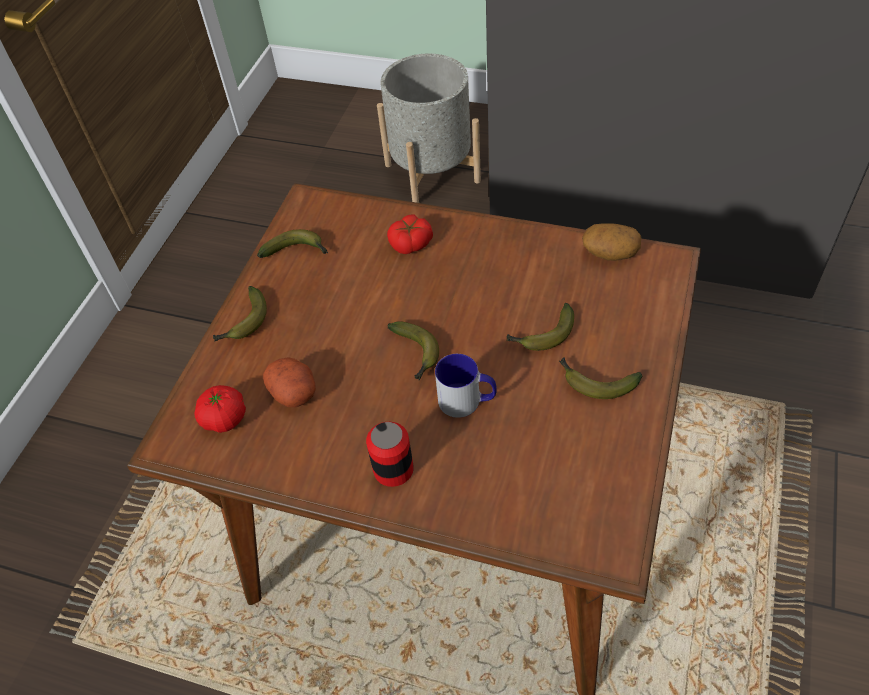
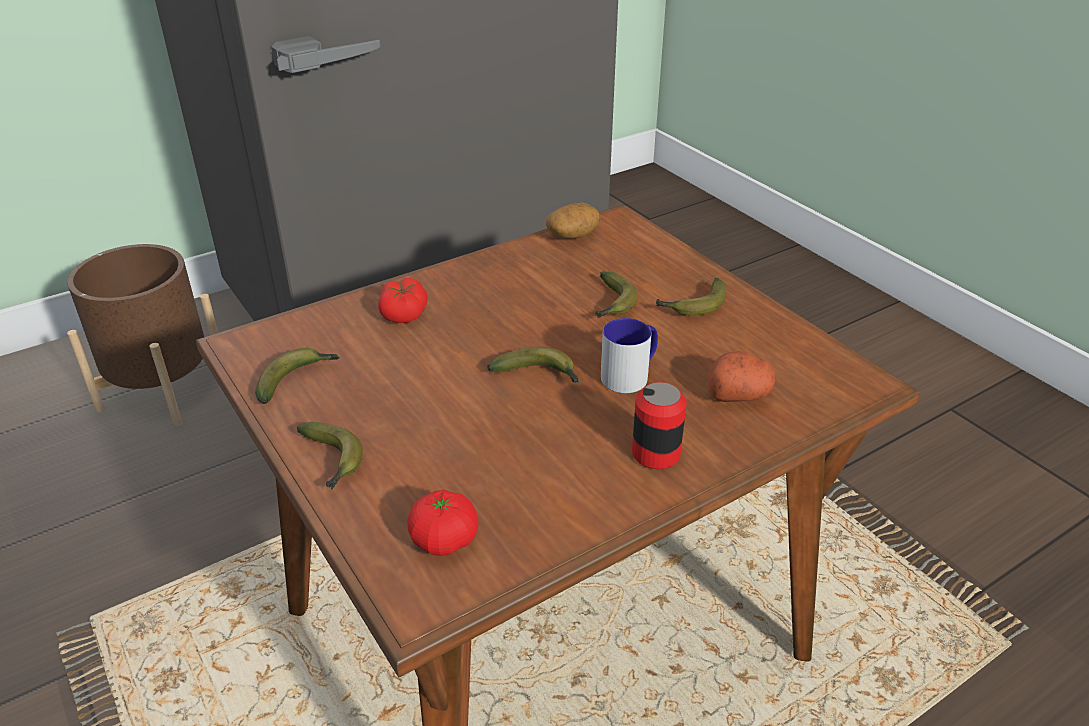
camera: 55 degrees left, 15 degrees down
potato [263,357,316,408] -> potato moved to [708,351,776,402]
grey planter [377,54,481,203] -> brown planter [67,244,218,427]

